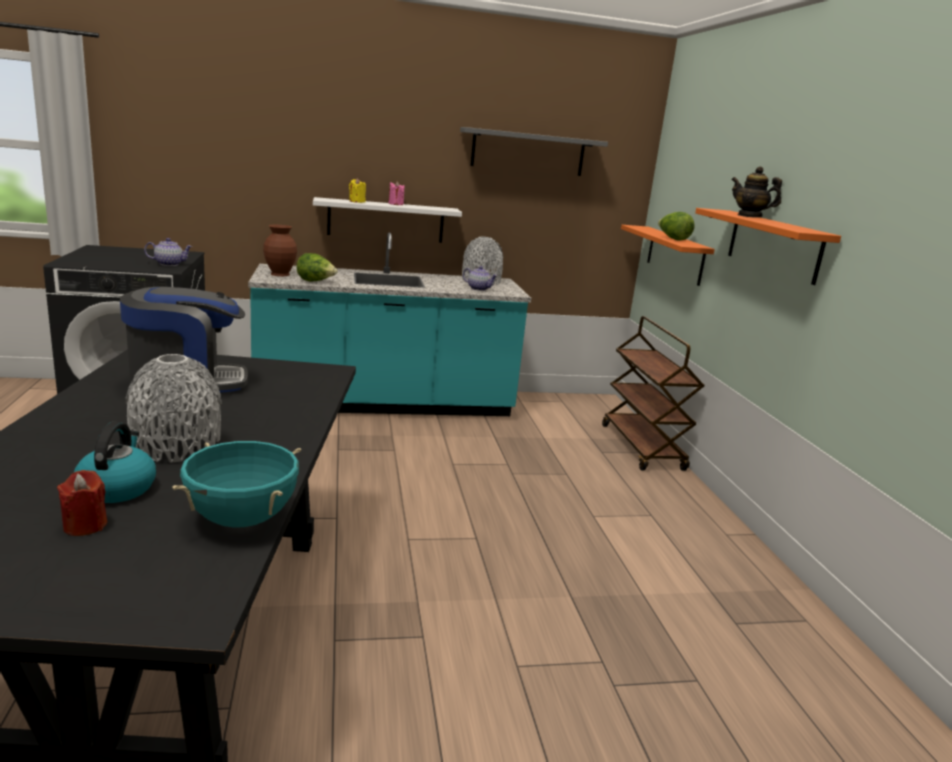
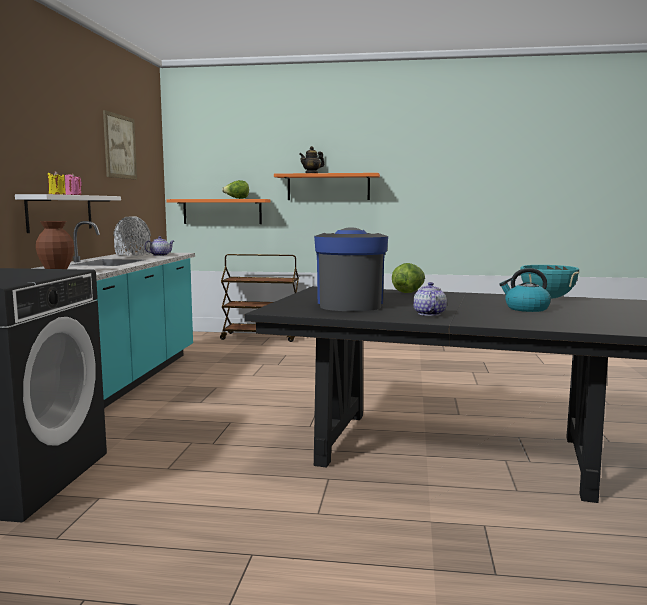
camera: 70 degrees left, 10 degrees down
red candle [57,470,107,536] -> none
grey vase [125,354,222,463] -> none
teapot [144,238,192,266] -> teapot moved to [413,282,447,316]
lettuce [297,253,338,282] -> lettuce moved to [392,263,425,293]
grey shelf [460,127,608,176] -> picture [103,110,137,179]

